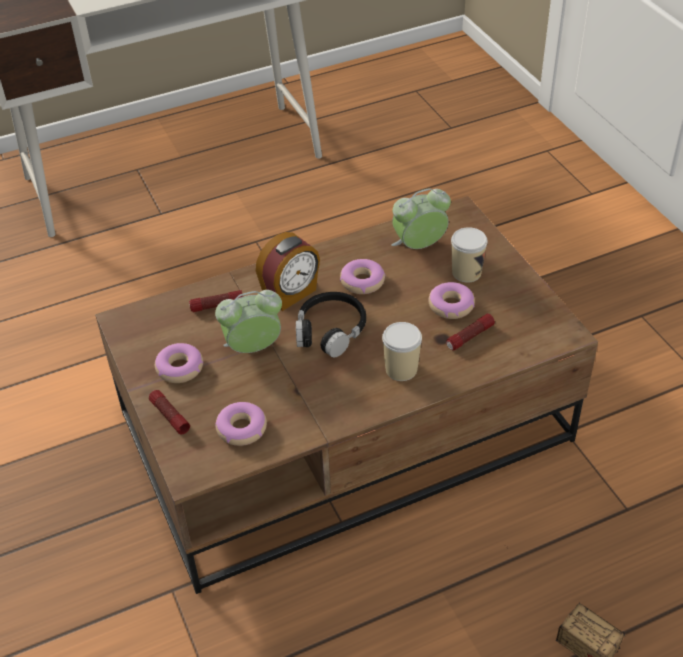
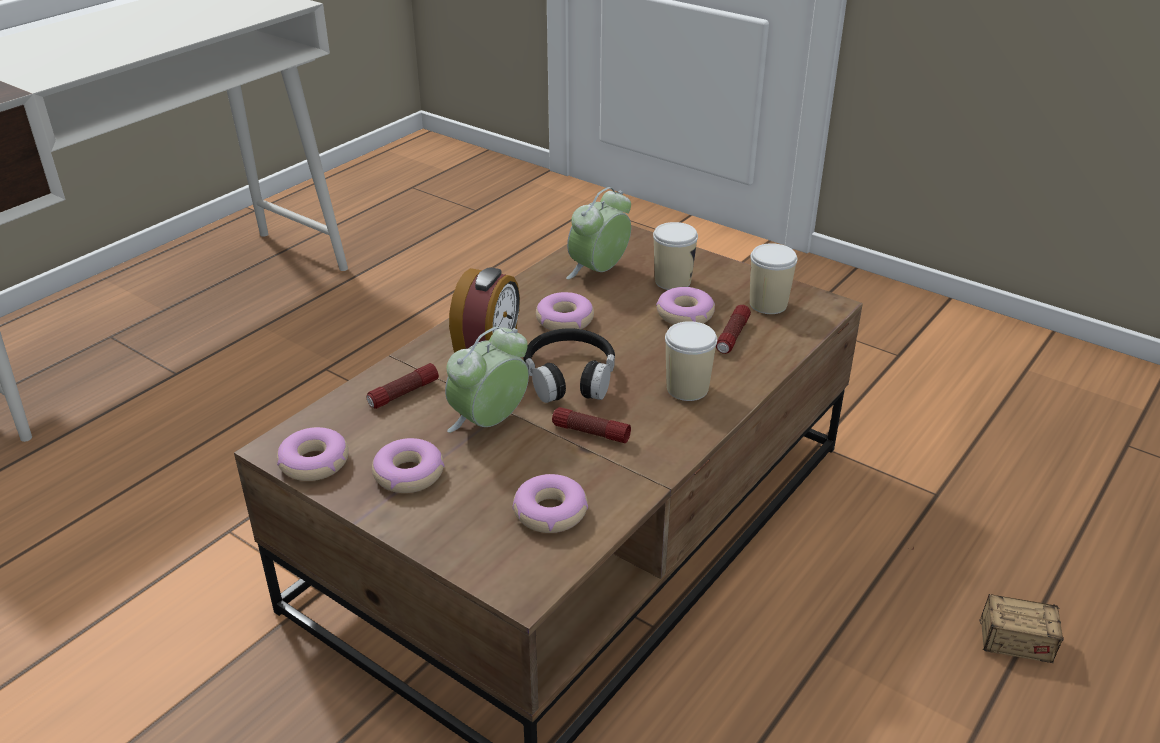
camera: 30 degrees left, 10 degrees down
flashlight [149,390,190,434] -> flashlight moved to [552,407,631,443]
none -> donut [277,427,349,481]
none -> cup [750,243,797,314]

